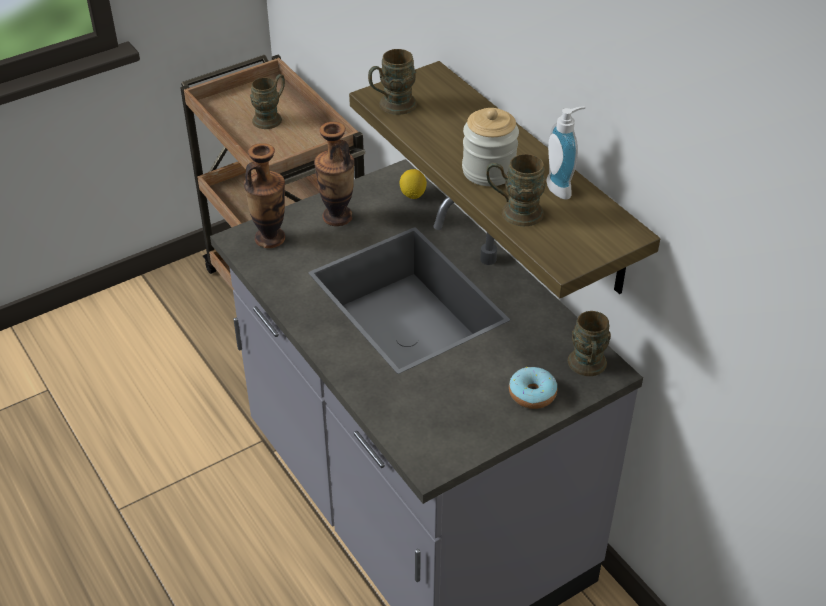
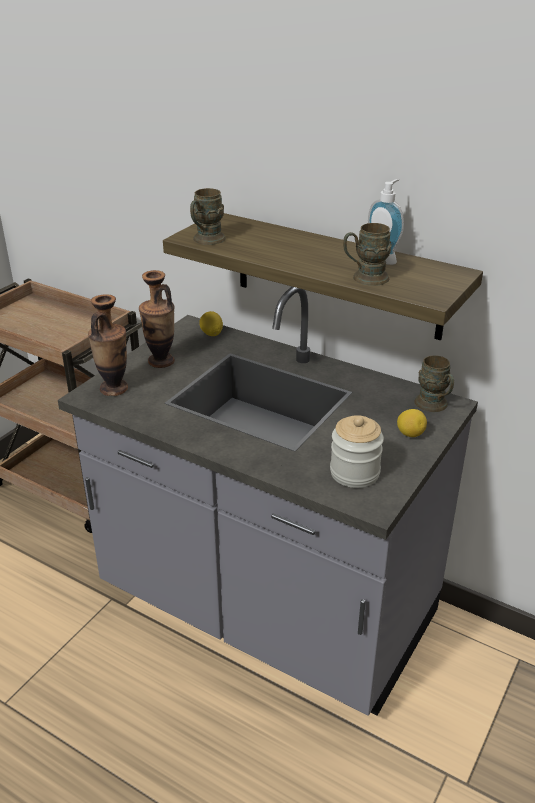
camera: 25 degrees left, 10 degrees down
brown mug [250,74,285,129] -> none
jar [462,108,519,186] -> jar moved to [330,415,384,488]
donut [509,367,558,409] -> lemon [397,409,427,437]

